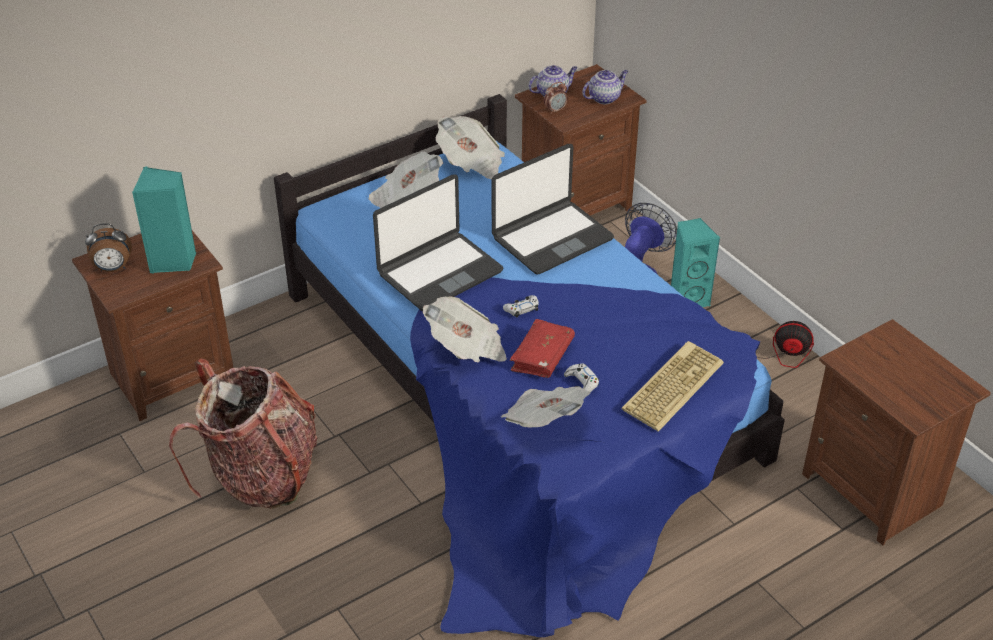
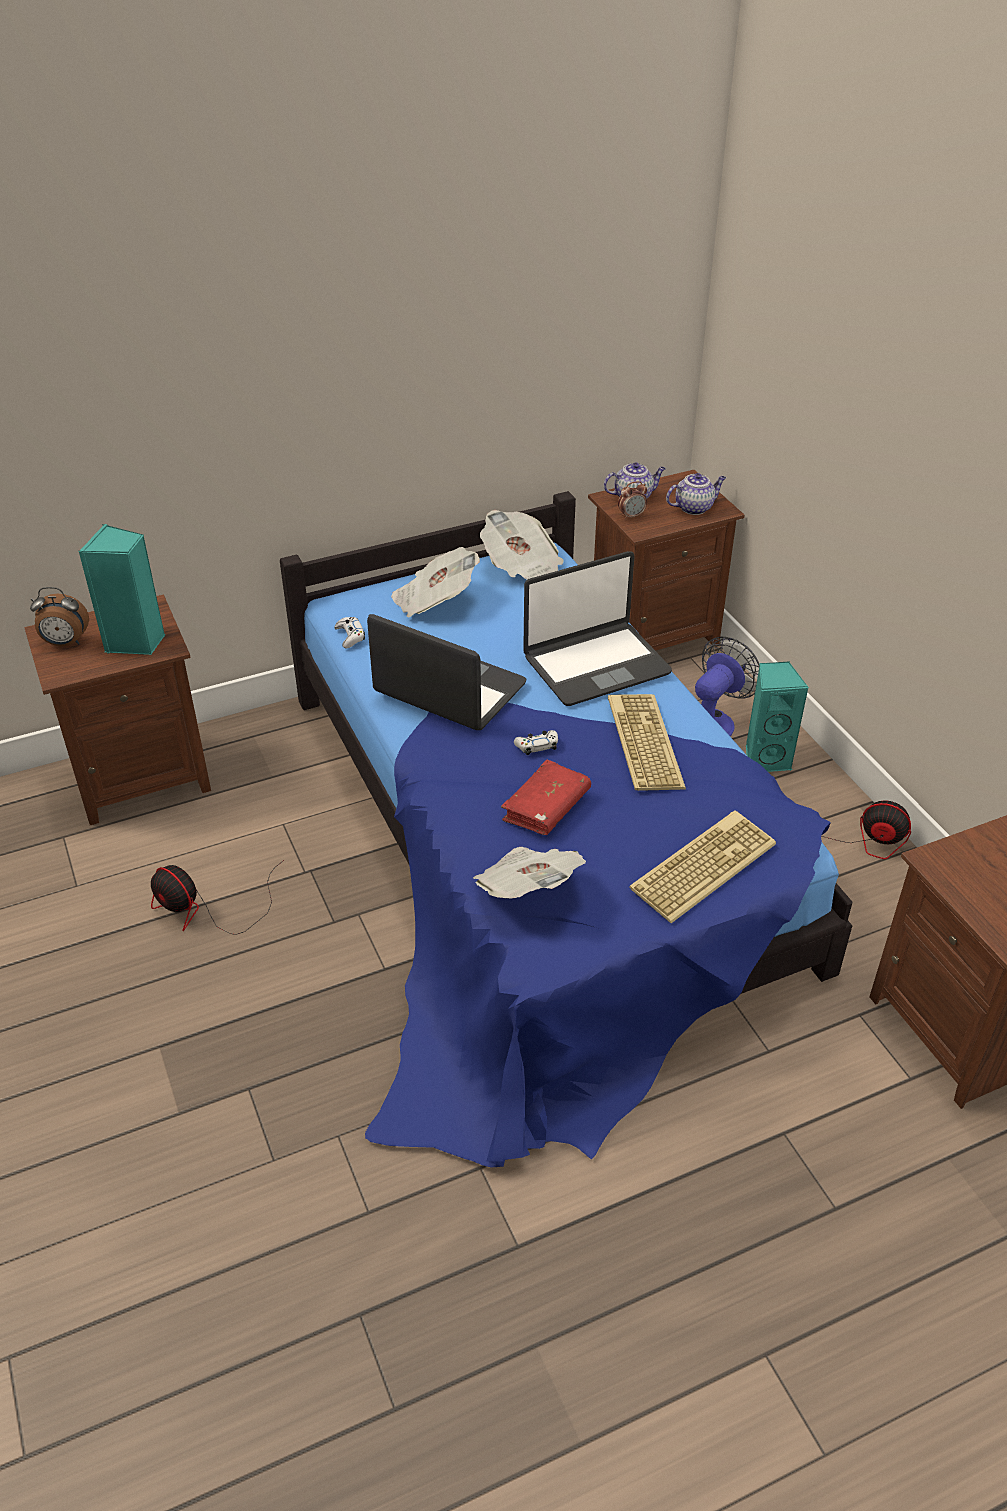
camera: 10 degrees right, 0 degrees up
backpack [169,358,318,509] -> fan [151,860,284,935]
laptop [373,174,504,311] -> laptop turned 120 degrees counterclockwise [367,614,526,730]
newspaper [423,296,507,363] -> none
white game controller [564,363,599,392] -> white game controller moved to [334,617,365,648]
none -> keyboard [608,694,686,791]

